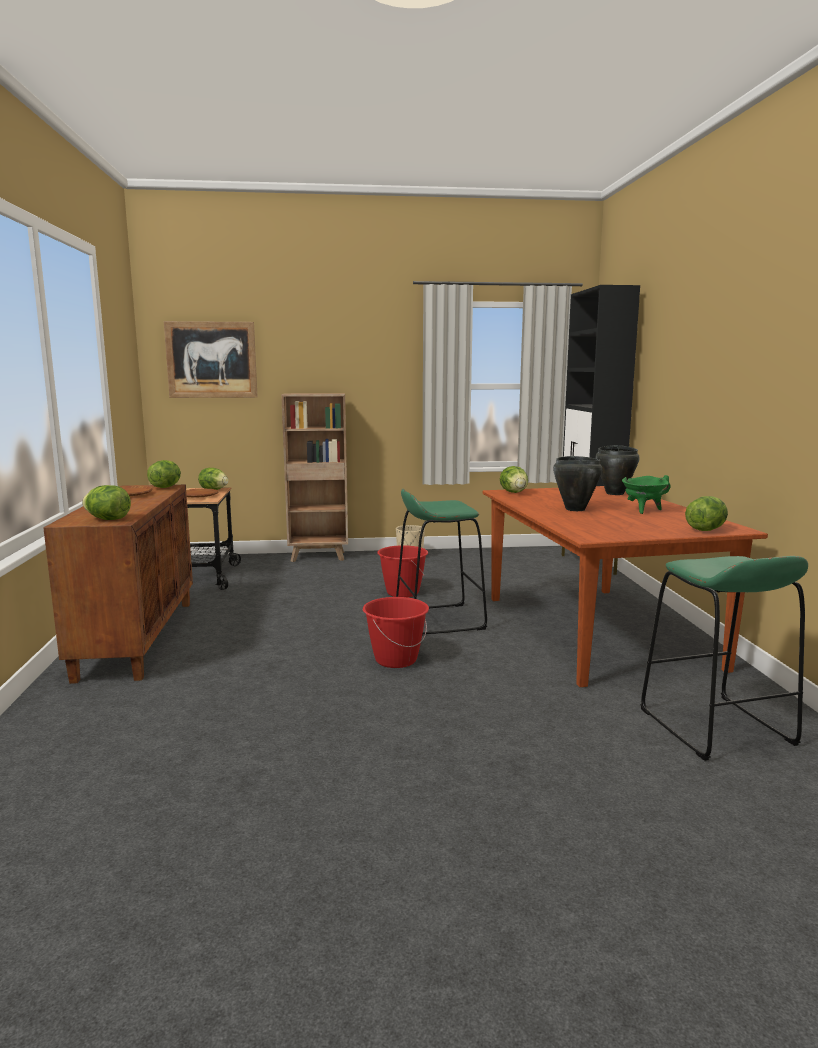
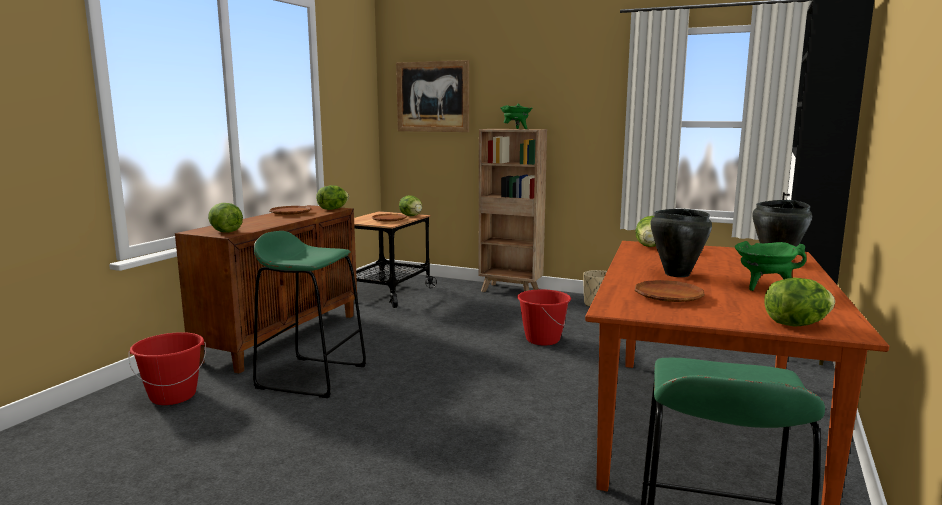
camera: 30 degrees right, 0 degrees up
red bucket [363,597,429,668] -> red bucket moved to [128,332,206,405]
green stool [396,489,487,636] -> green stool moved to [253,231,366,398]
none -> green cooking pot [501,103,532,129]
none -> brown plate [635,280,705,302]

